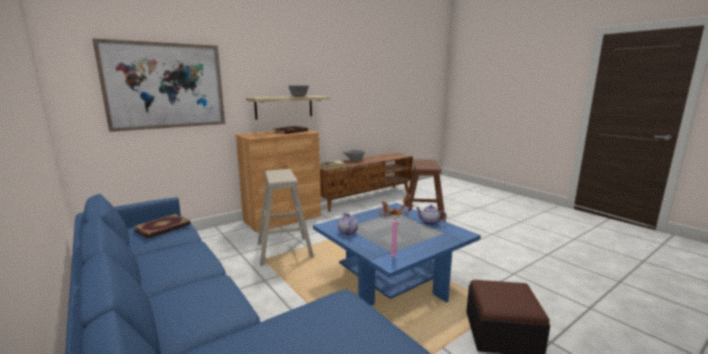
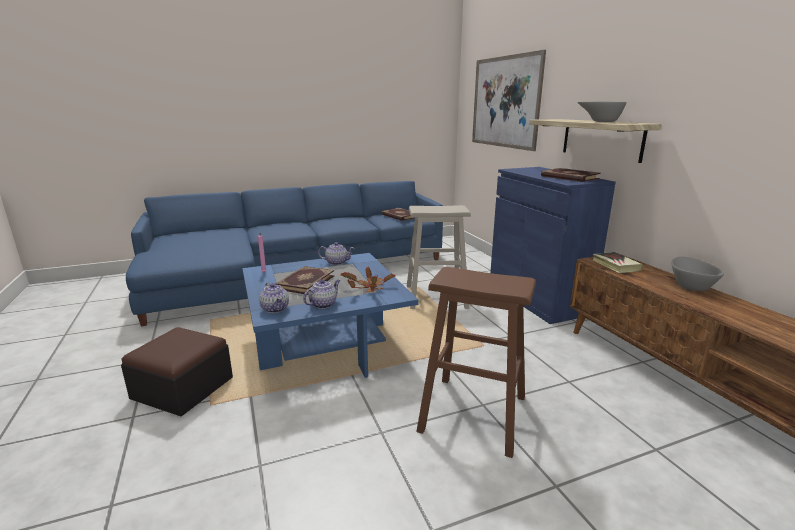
camera: 105 degrees right, 5 degrees up
brown cabinet [236,130,321,233] -> blue cabinet [490,167,616,324]
none -> teapot [259,282,289,313]
none -> book [275,266,334,295]

